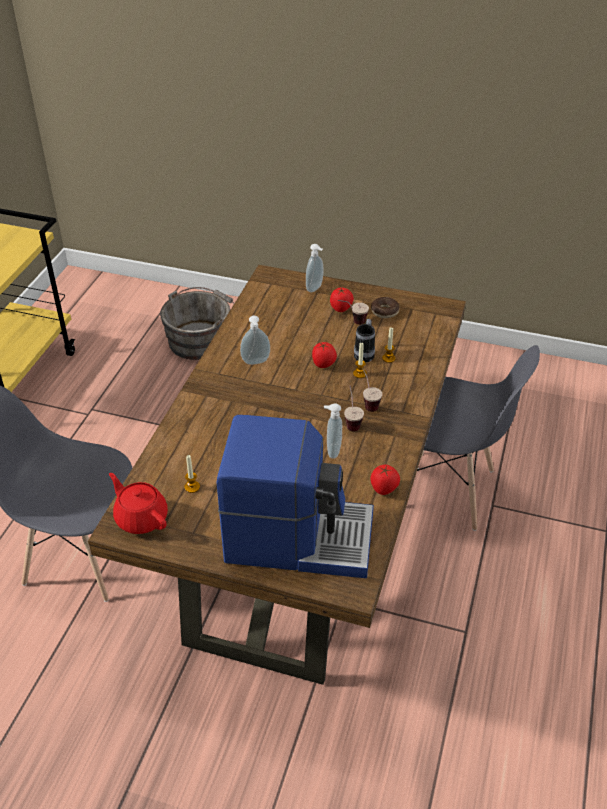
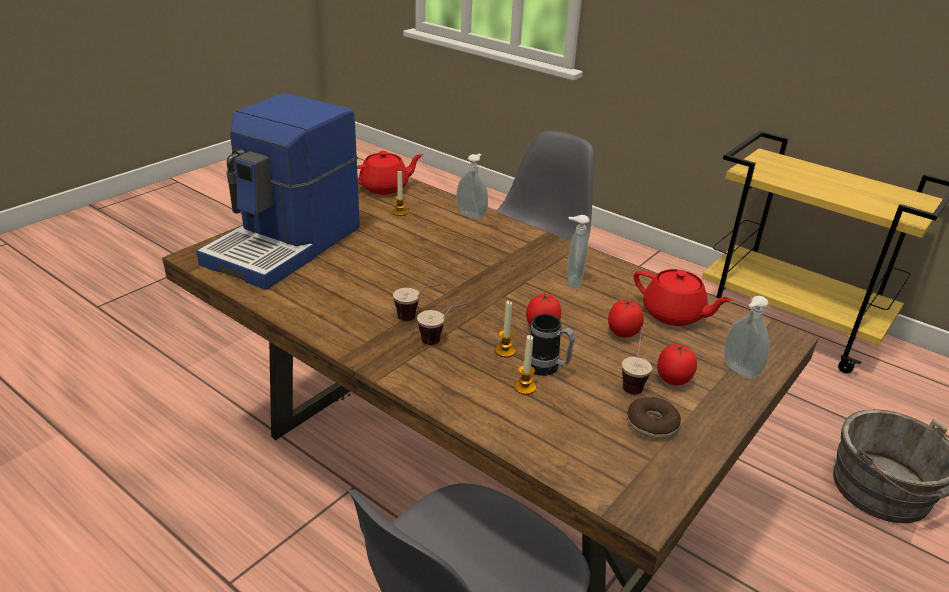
camera: 110 degrees right, 10 degrees down
soap dispenser [324,403,342,459] -> soap dispenser moved to [456,154,488,219]
tomato [370,464,400,495] -> tomato moved to [608,299,644,338]
none -> red teapot [634,269,733,326]

